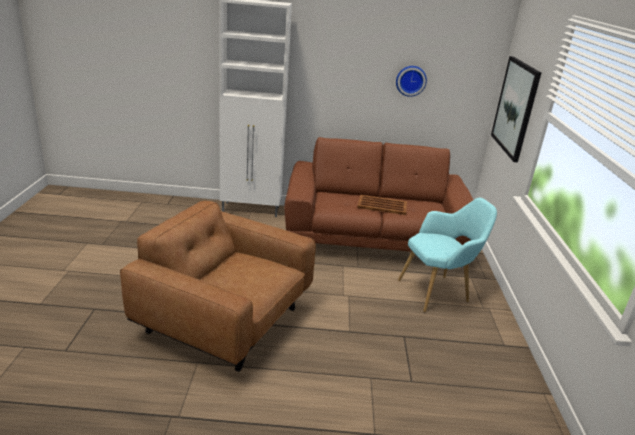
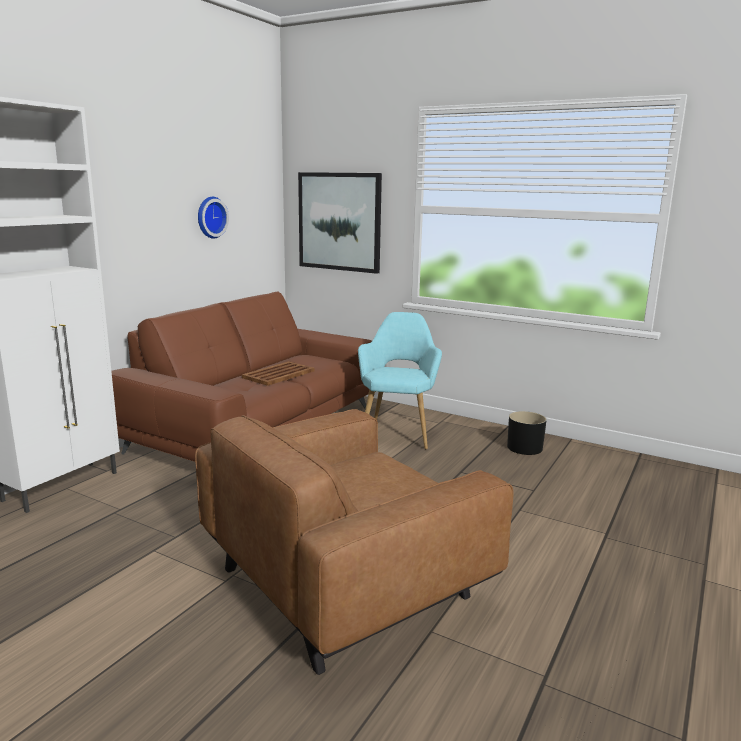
camera: 60 degrees left, 10 degrees down
none -> black planter [507,411,547,455]

